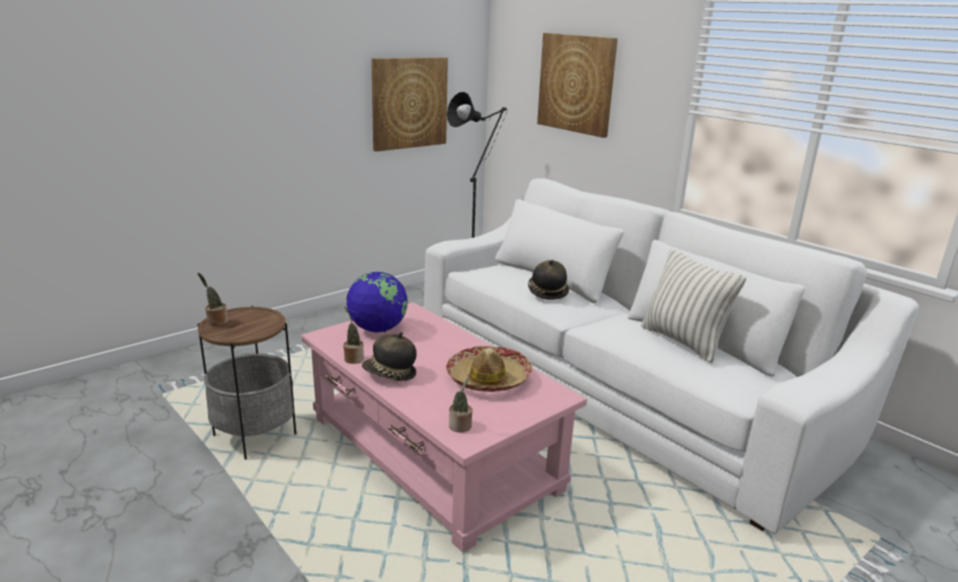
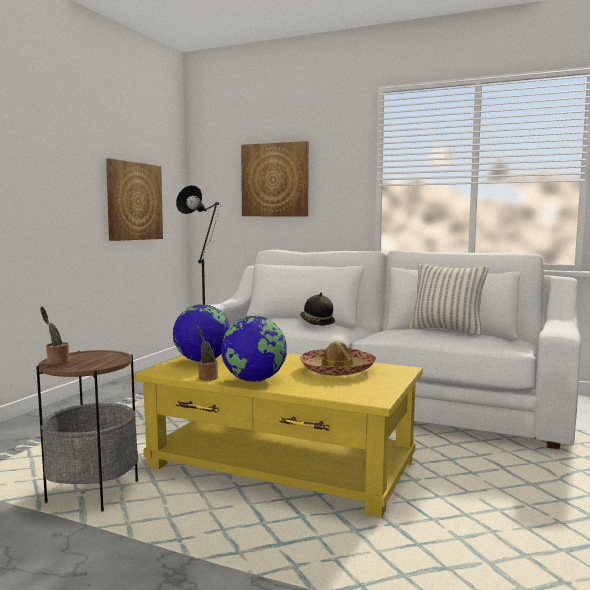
camera: 25 degrees left, 15 degrees down
pink coffee table [301,302,587,553] -> yellow coffee table [134,354,423,518]
hat [362,332,416,381] -> globe [221,316,287,382]
potted plant [449,376,473,433] -> none

